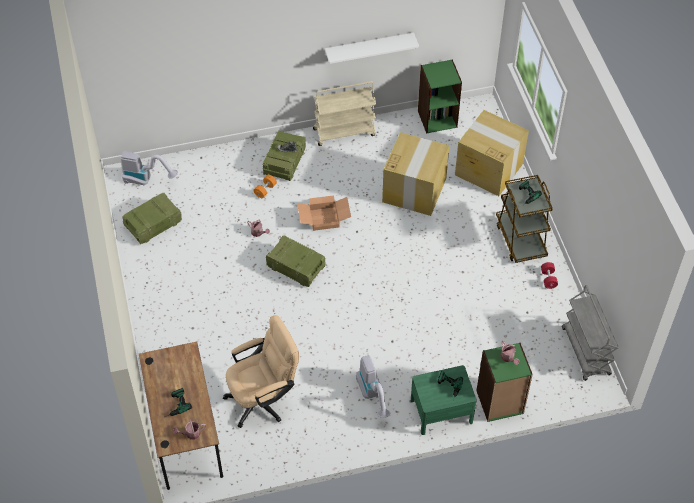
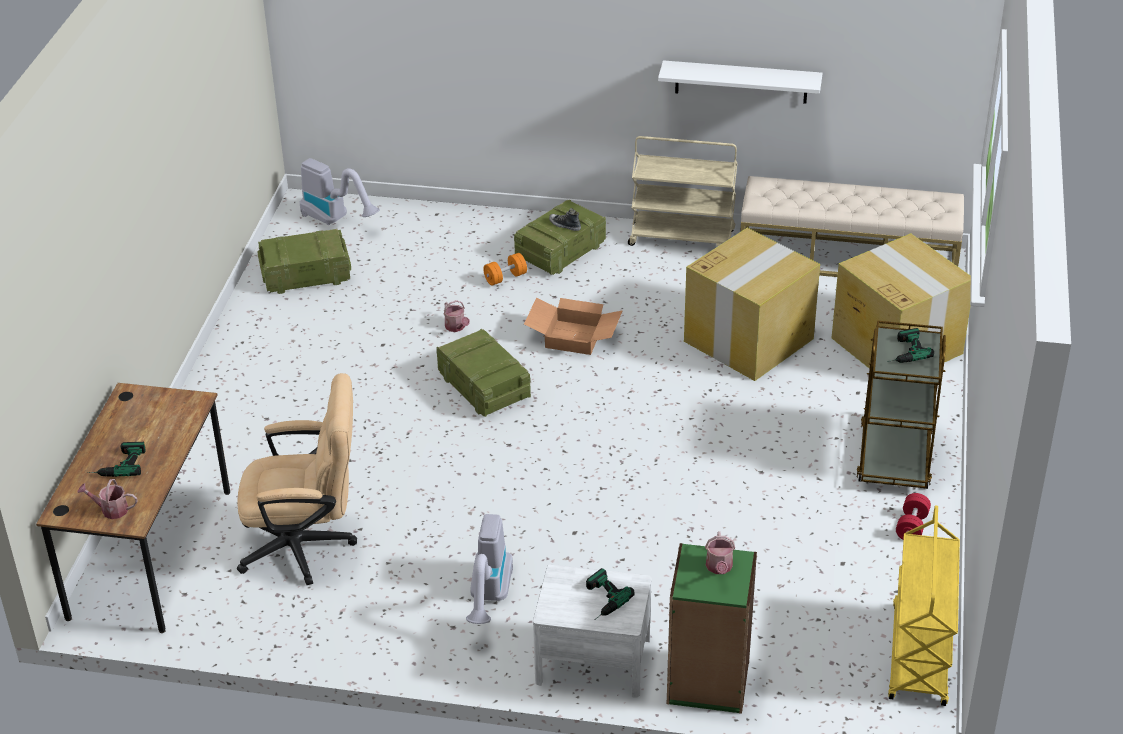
camera: 25 degrees right, 15 degrees down
green nightstand [411,365,477,435] -> white nightstand [533,564,651,698]
green bookcase [418,59,462,134] -> beige bench [740,176,964,277]
grey cart [562,285,619,381] -> yellow cart [888,505,960,706]

